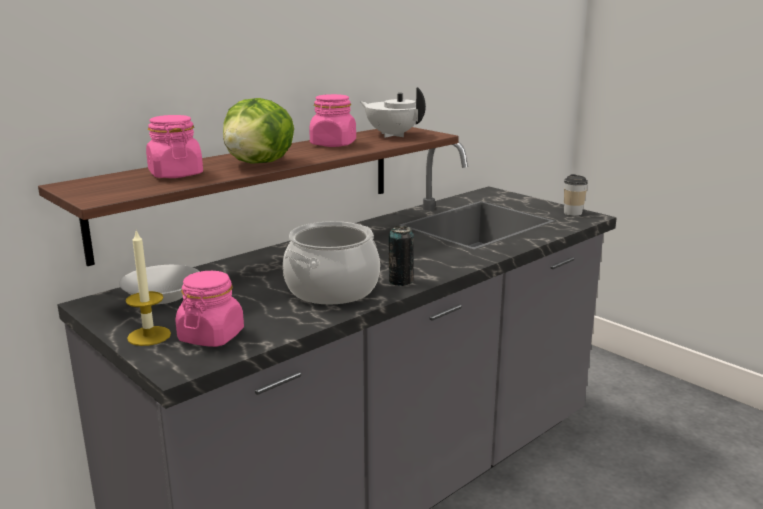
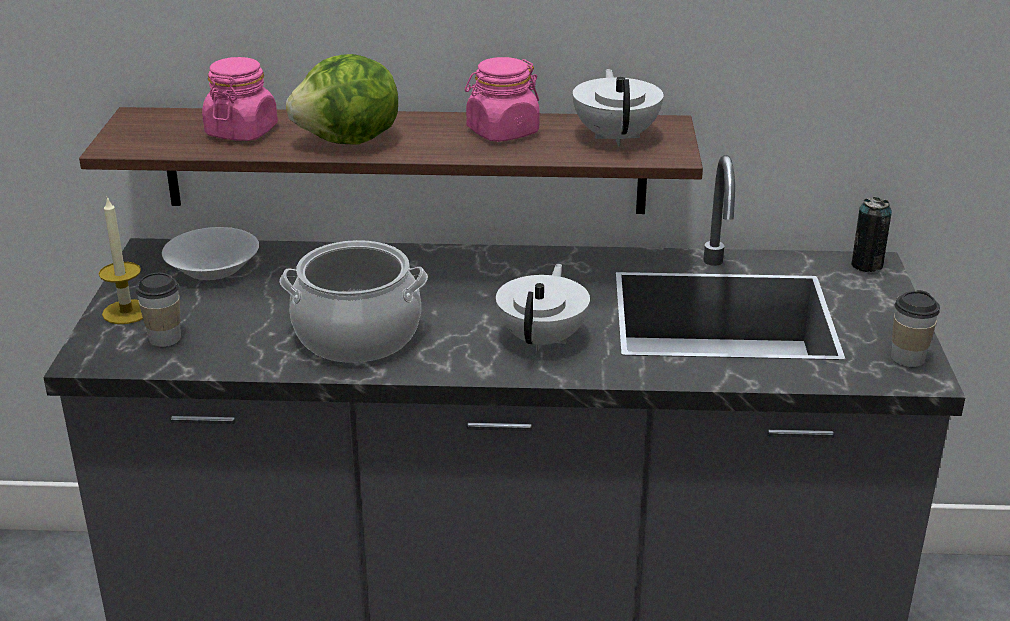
camera: 45 degrees right, 10 degrees up
pink jar [175,271,244,347] -> cup [136,273,181,347]
can [389,226,414,286] -> can moved to [851,197,892,272]
none -> white teapot [496,264,590,351]

